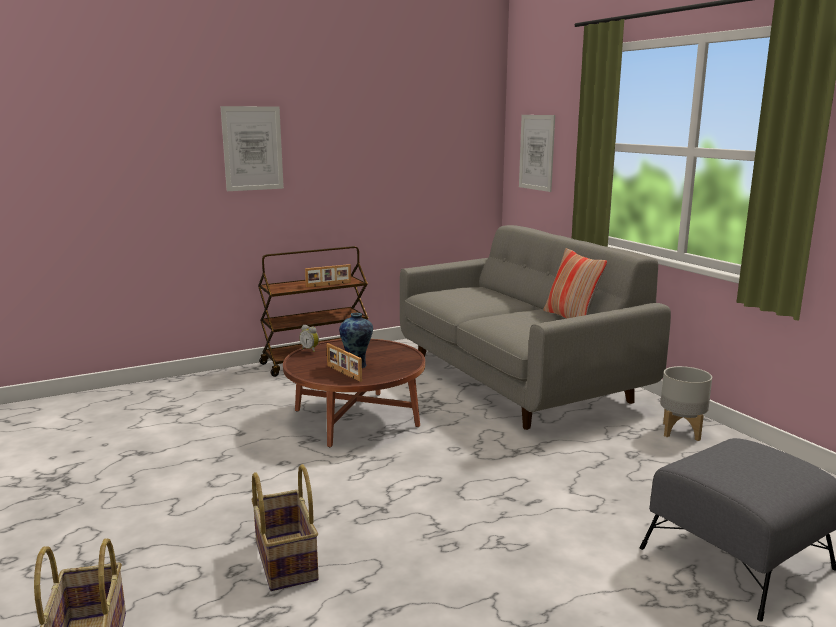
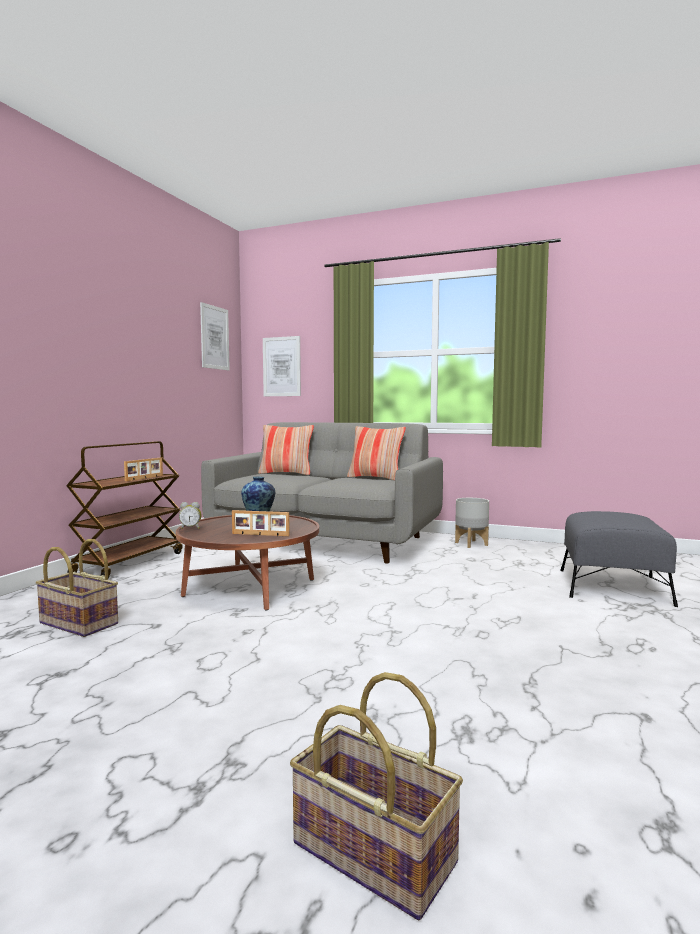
camera: 40 degrees left, 10 degrees down
picture [220,106,284,191] -> picture moved to [200,302,230,370]
basket [251,464,319,591] -> basket moved to [36,539,118,637]
none -> pillow [258,425,314,475]

